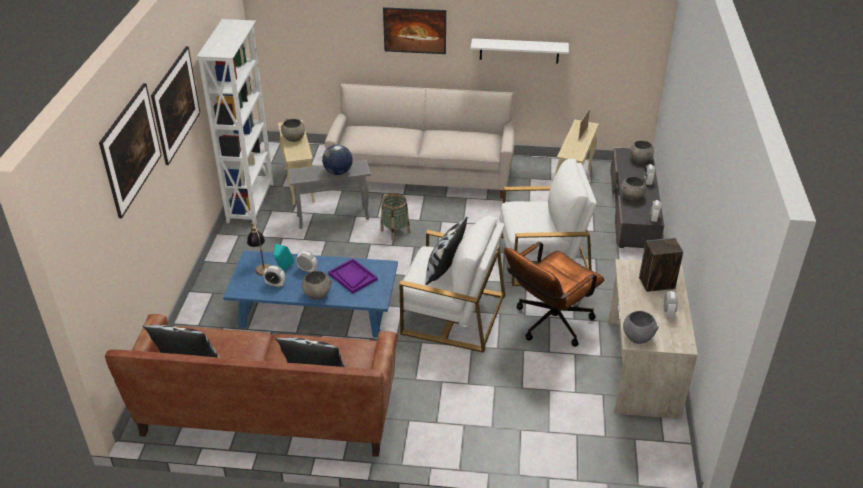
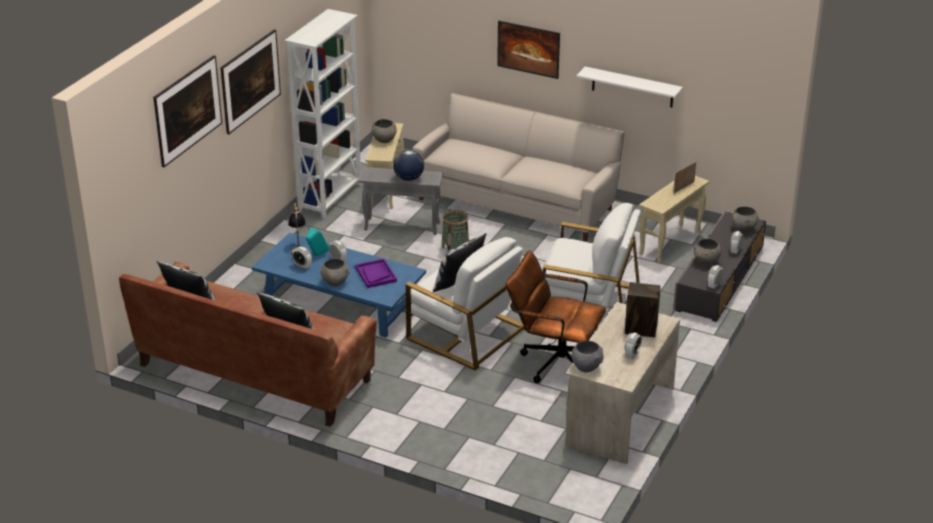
camera: 20 degrees right, 5 degrees down
brown office chair [504,242,604,347] -> brown office chair turned 45 degrees clockwise [506,250,606,383]

